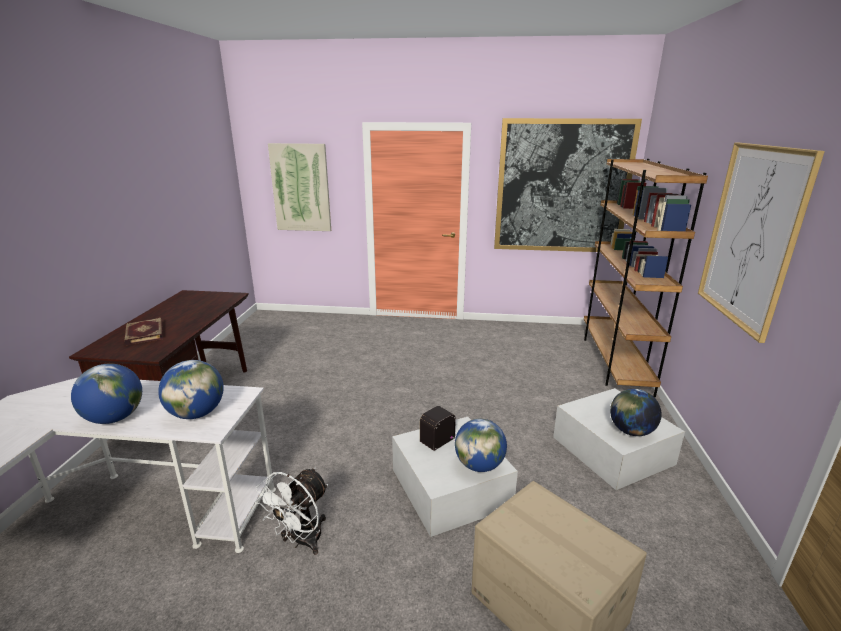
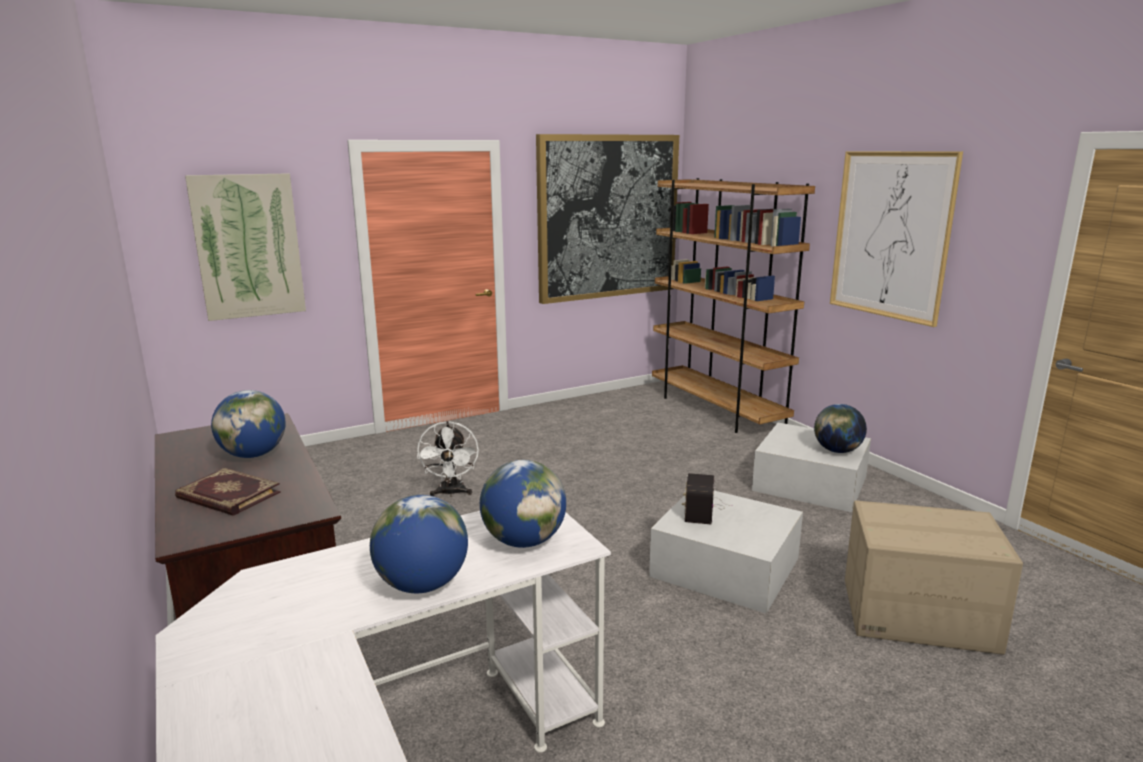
camera: 35 degrees left, 5 degrees down
white fan [255,468,328,555] -> white fan moved to [417,421,479,497]
globe [455,418,507,472] -> globe moved to [211,390,286,458]

